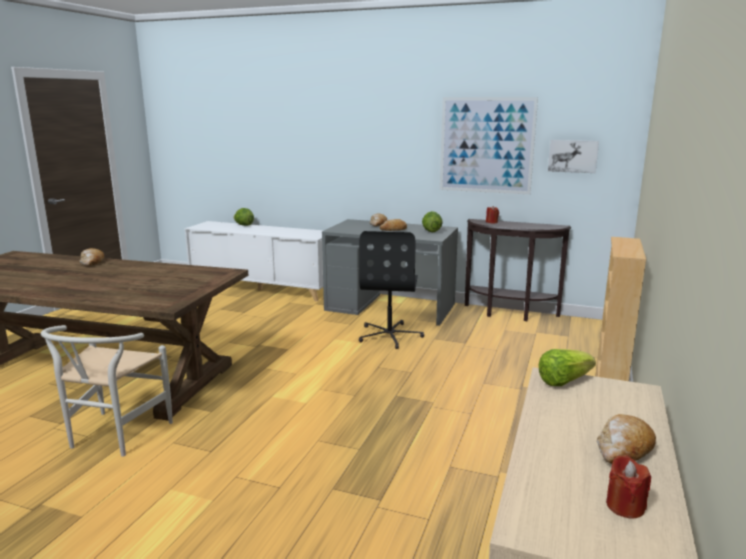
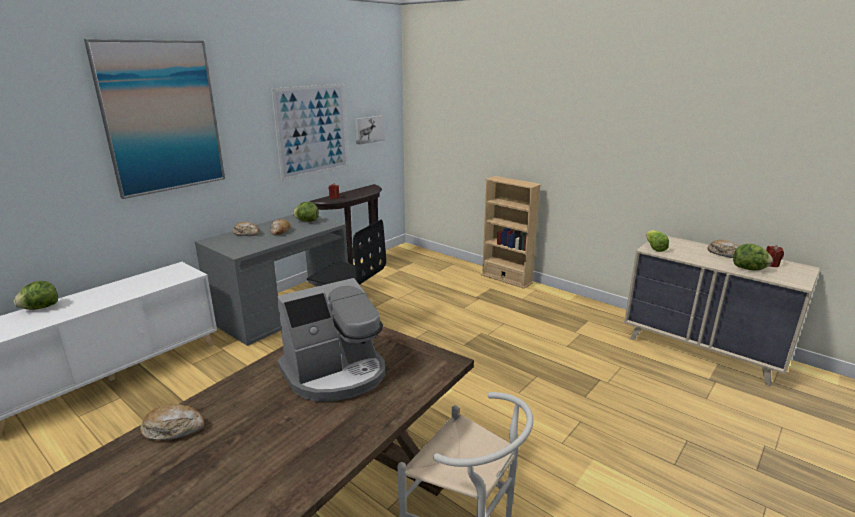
camera: 70 degrees left, 5 degrees up
none -> picture [84,39,225,199]
none -> coffee machine [277,278,385,402]
none -> lettuce [733,244,773,271]

